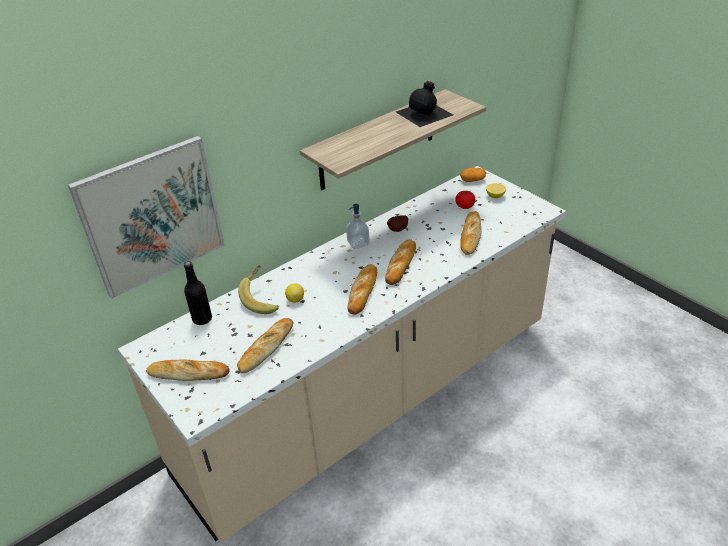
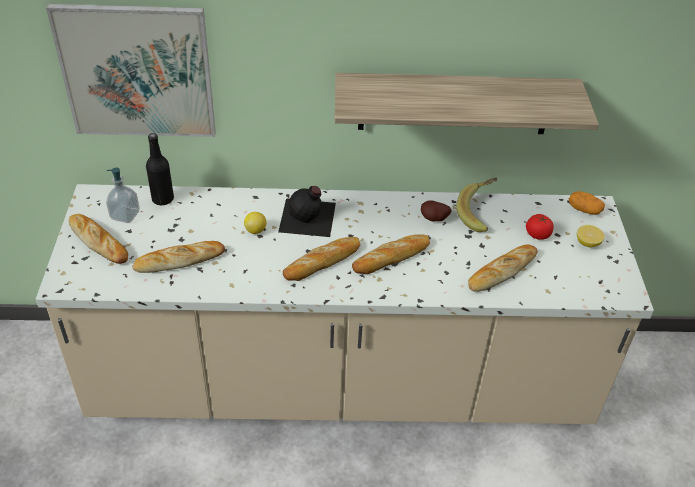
camera: 35 degrees right, 5 degrees up
banana [238,265,279,314] -> banana moved to [456,178,497,232]
soap dispenser [346,204,370,249] -> soap dispenser moved to [106,168,140,223]
black bottle [396,81,453,127] -> black bottle moved to [278,186,336,237]

